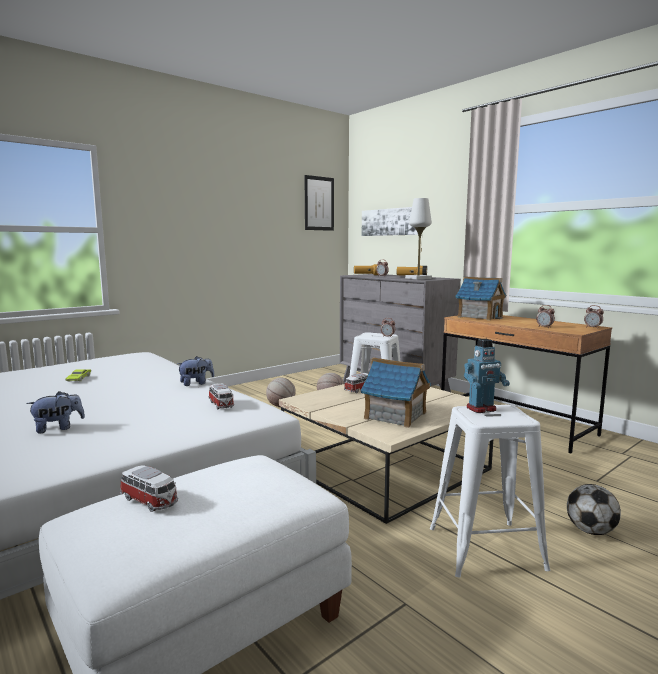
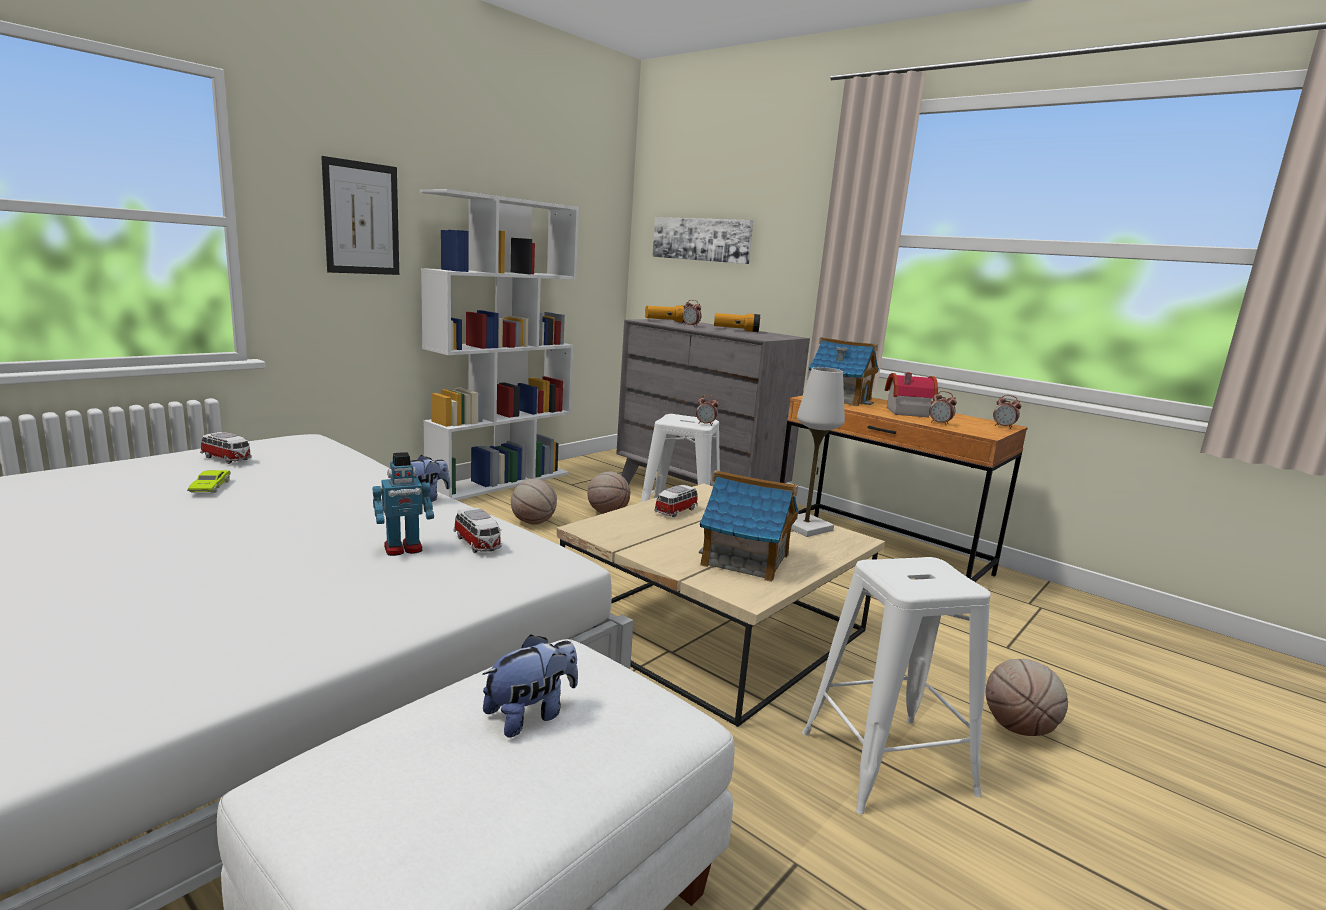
camera: 10 degrees left, 5 degrees up
plush toy [26,391,85,433] -> plush toy moved to [482,634,578,738]
toy car [120,465,178,512] -> toy car moved to [200,432,252,464]
picture [305,175,334,231] -> picture moved to [321,156,399,275]
white table lamp [405,198,432,279] -> white table lamp moved to [791,367,845,537]
toy robot [464,339,510,413] -> toy robot moved to [373,452,434,556]
football [567,484,621,535] -> basketball [986,659,1068,736]
none -> white bookcase [420,189,579,500]
none -> toy house [885,372,938,417]

